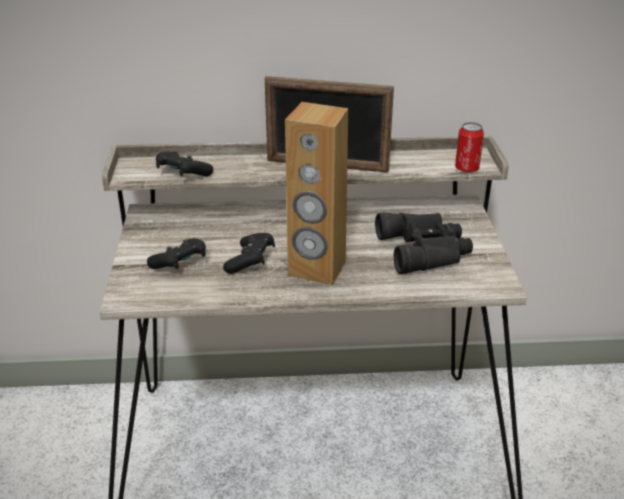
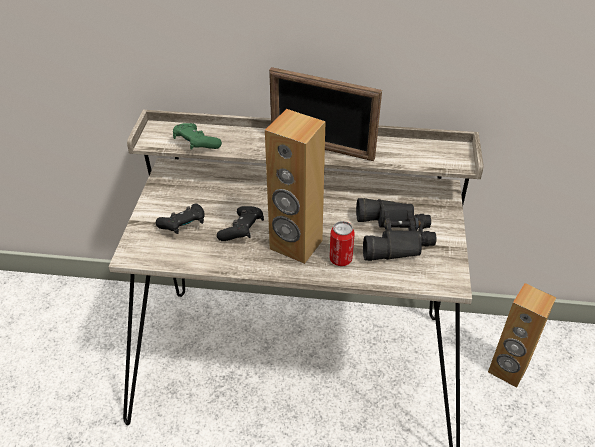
camera: 10 degrees right, 10 degrees up
black game controller [156,151,213,176] -> green game controller [173,123,222,150]
can [455,122,484,173] -> can moved to [329,221,355,266]
none -> brown speaker [488,283,556,388]

